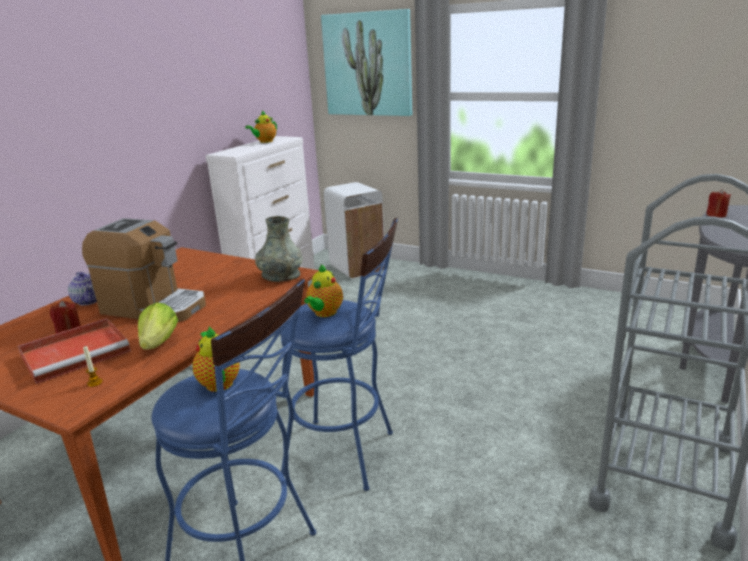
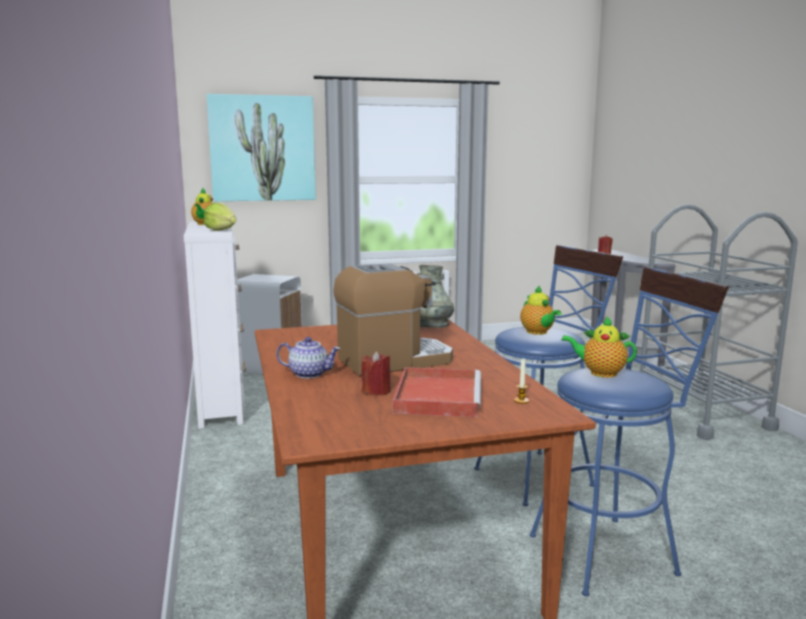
camera: 45 degrees left, 10 degrees down
lettuce [138,302,178,350] -> lettuce moved to [204,203,236,231]

